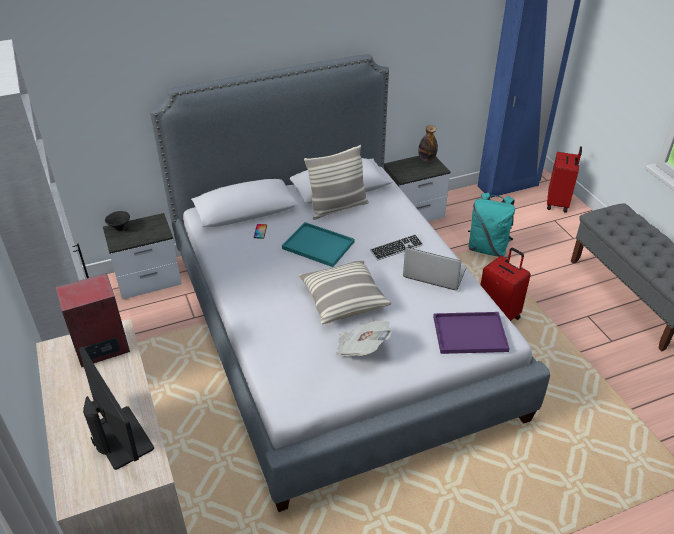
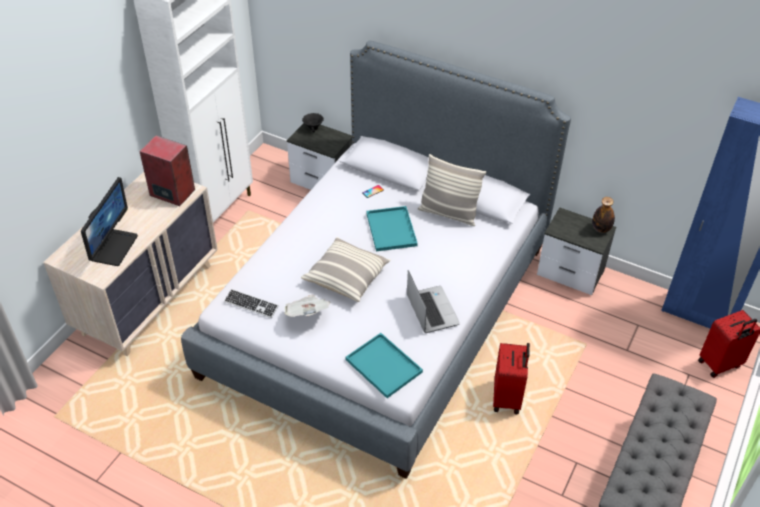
camera: 50 degrees right, 5 degrees up
keyboard [370,234,423,261] -> keyboard moved to [224,289,279,318]
purple tray [433,312,510,354] -> turquoise tray [345,333,423,398]
turquoise backpack [468,193,515,257] -> none

